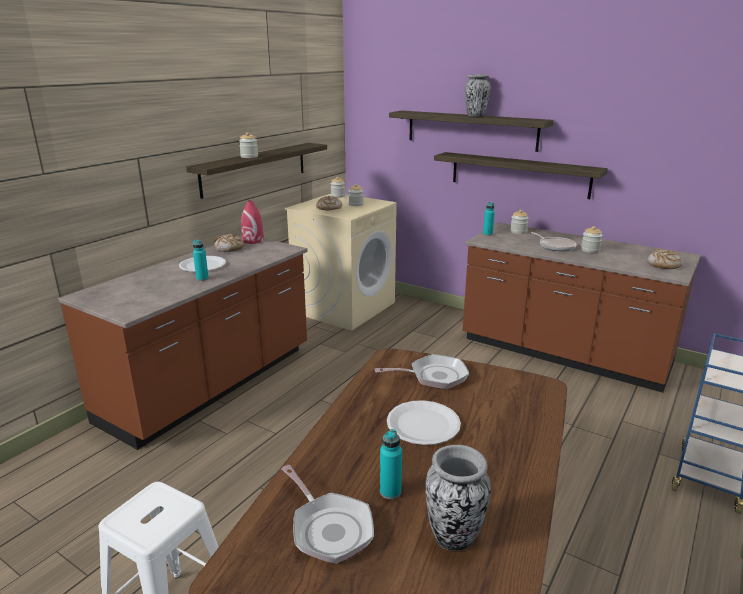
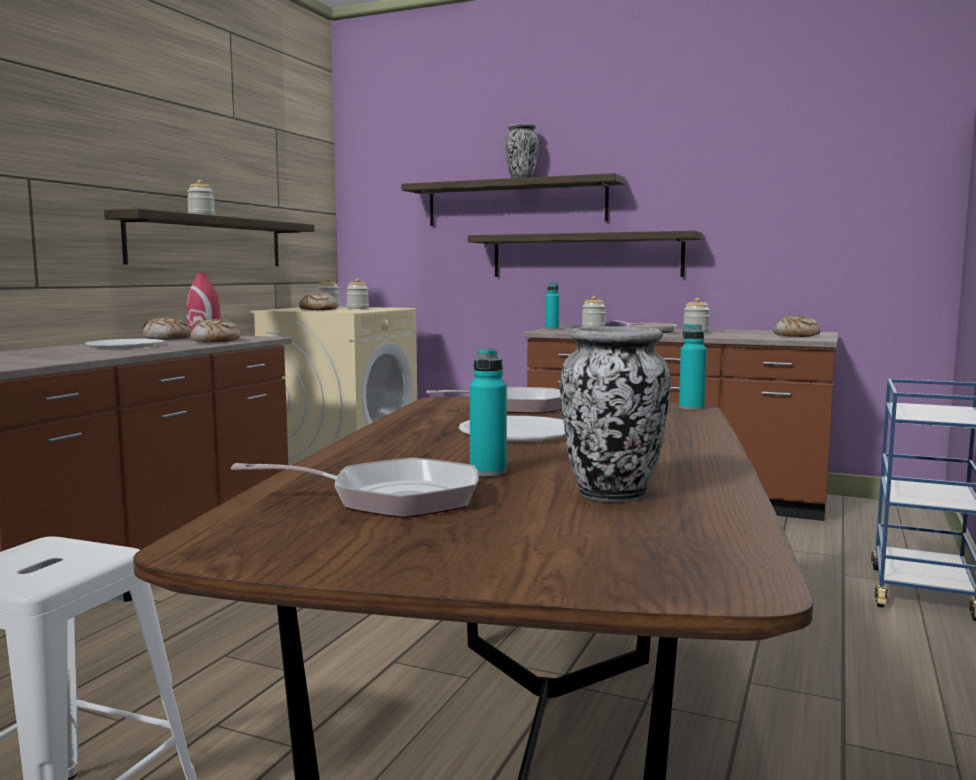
camera: 10 degrees left, 15 degrees down
turquoise bottle [193,240,209,281] -> turquoise bottle moved to [679,324,707,410]
frying pan [281,465,374,564] -> frying pan turned 45 degrees counterclockwise [231,458,479,518]
none -> bread [191,319,241,342]

